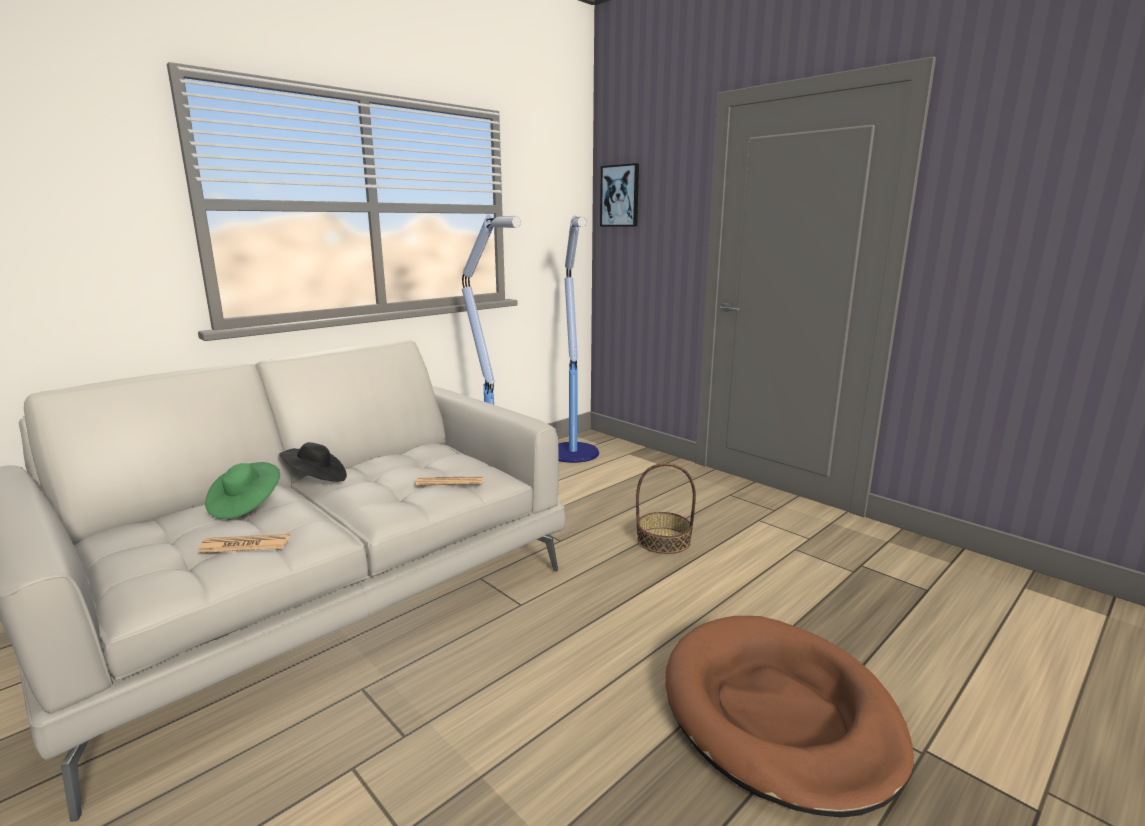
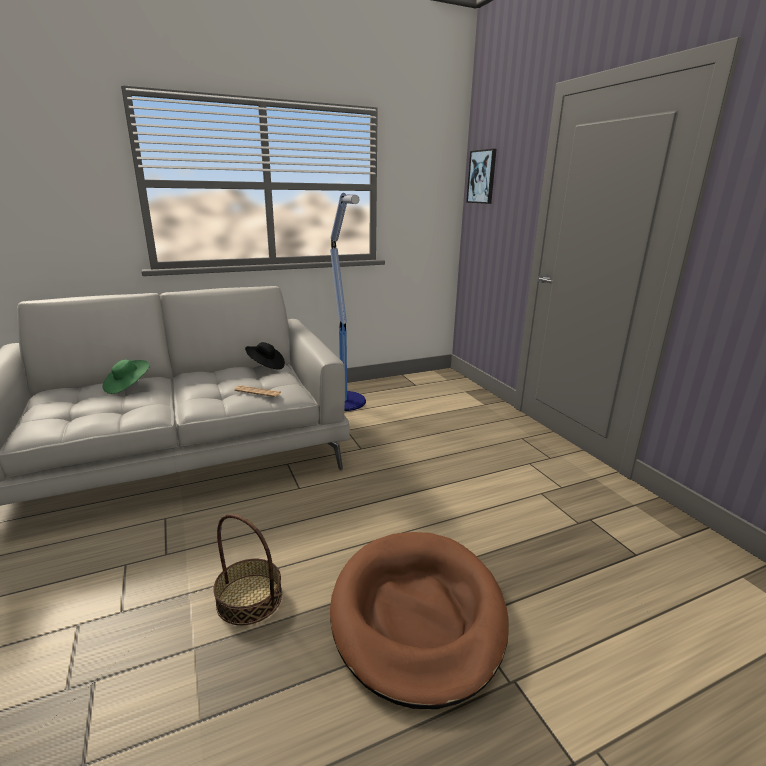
camera: 20 degrees right, 5 degrees up
newspaper [198,534,290,553] -> none
black hat [279,442,347,482] -> black hat moved to [245,342,285,369]
floor lamp [558,216,599,463] -> none
basket [636,463,696,554] -> basket moved to [213,514,282,625]

